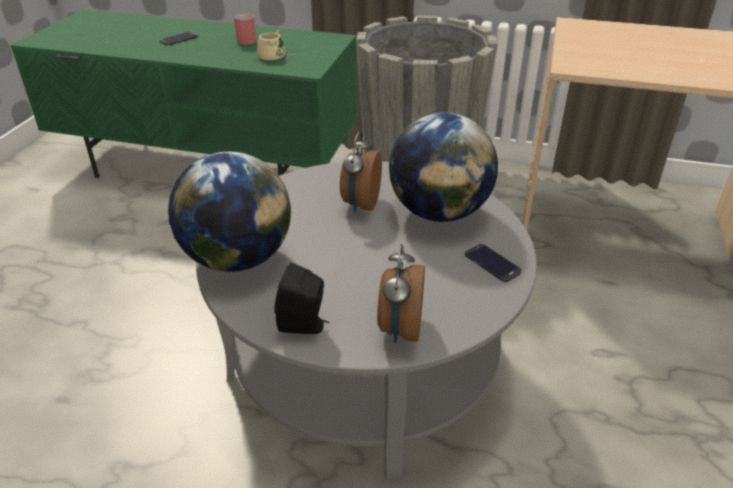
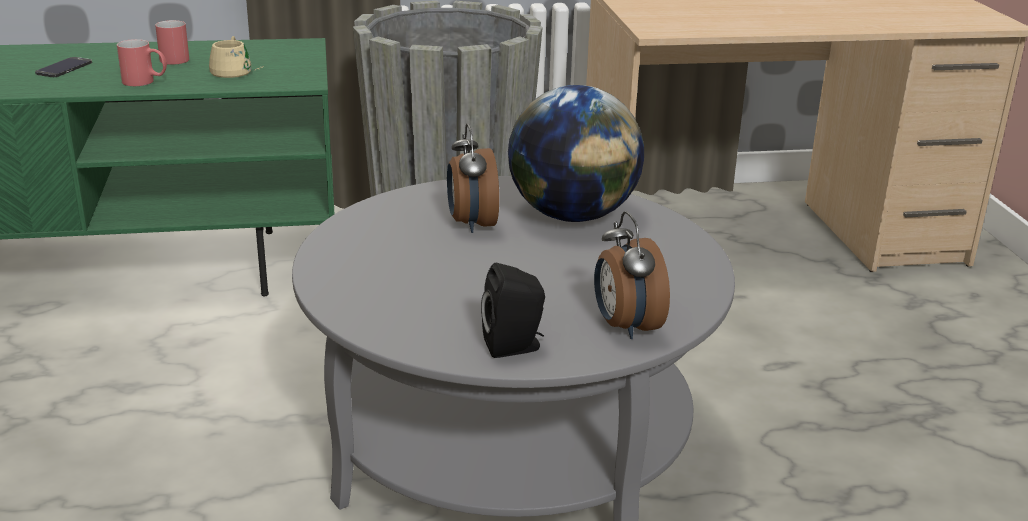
camera: 25 degrees left, 10 degrees down
globe [168,151,291,272] -> none
phone [465,244,522,282] -> none
none -> red mug [117,39,167,86]

